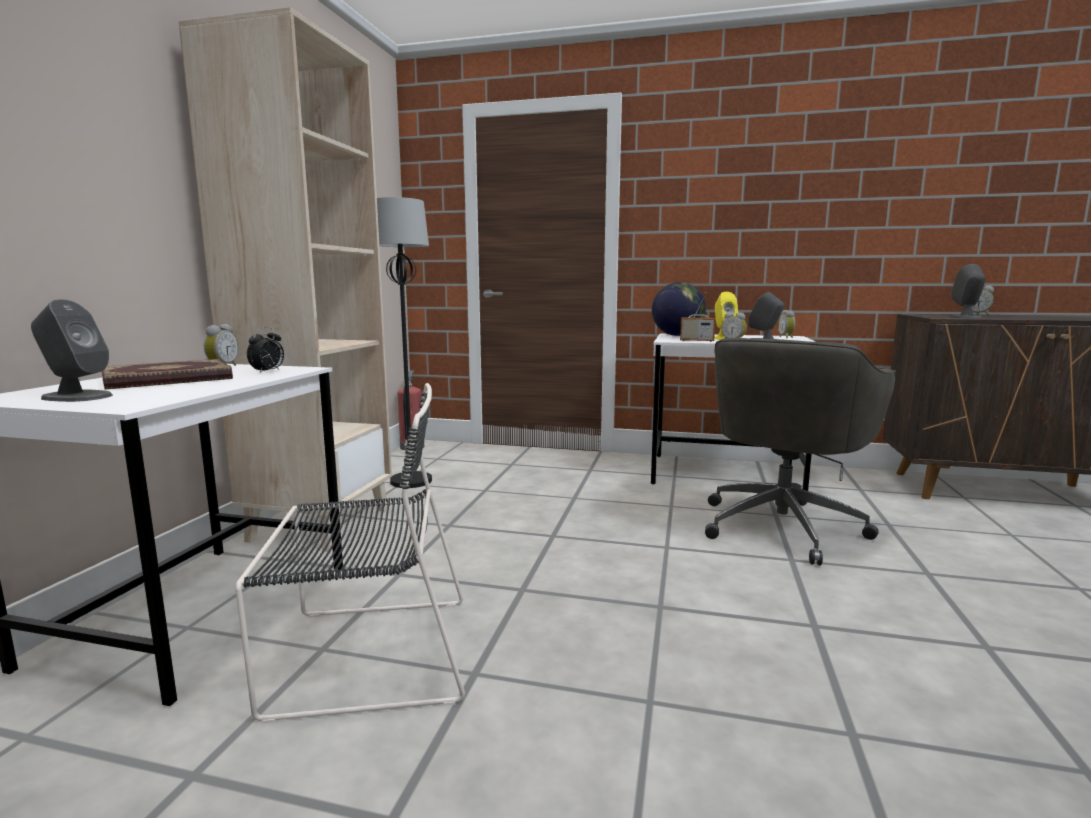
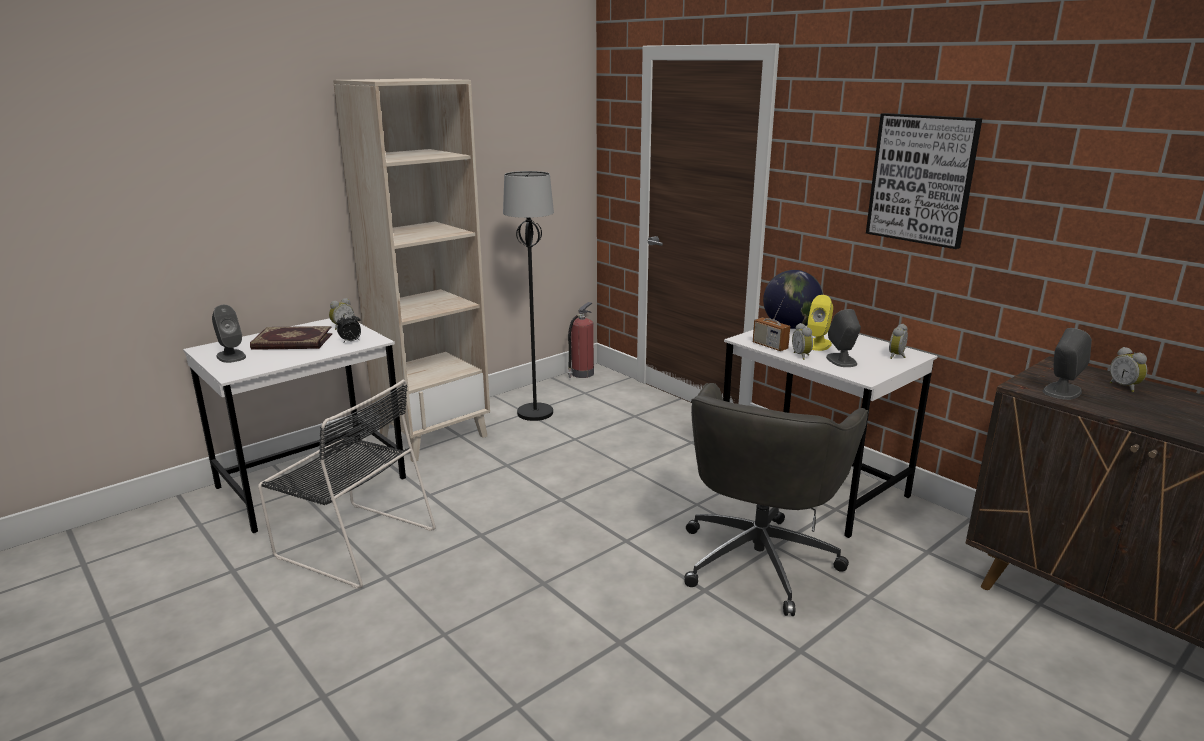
camera: 35 degrees right, 10 degrees up
grey office chair [705,338,896,565] -> grey office chair turned 45 degrees counterclockwise [684,383,868,616]
none -> picture [866,113,982,249]

